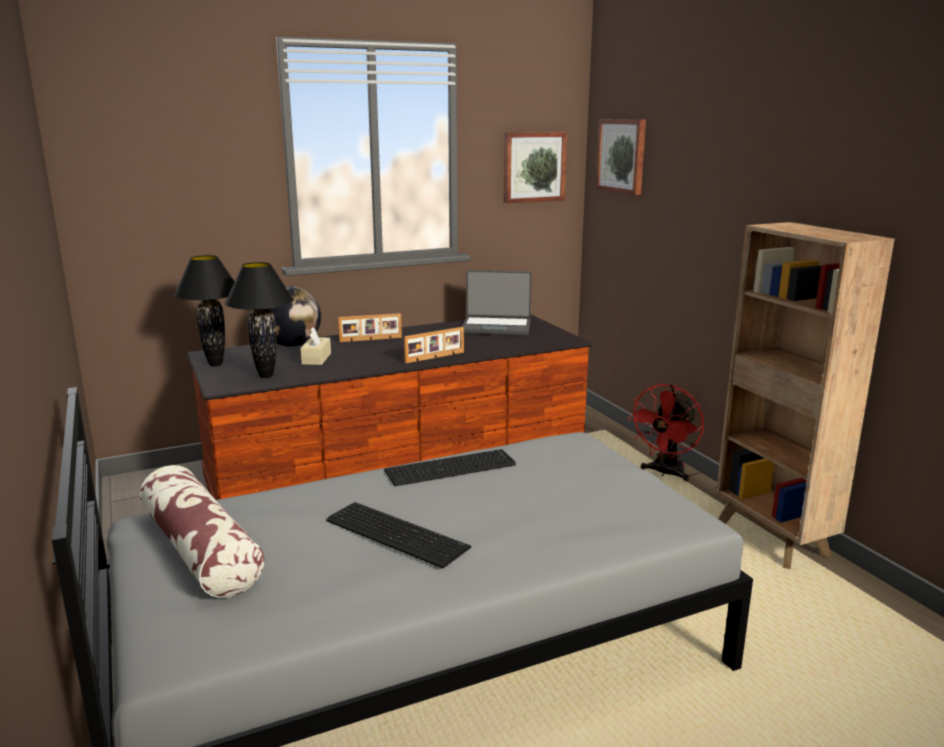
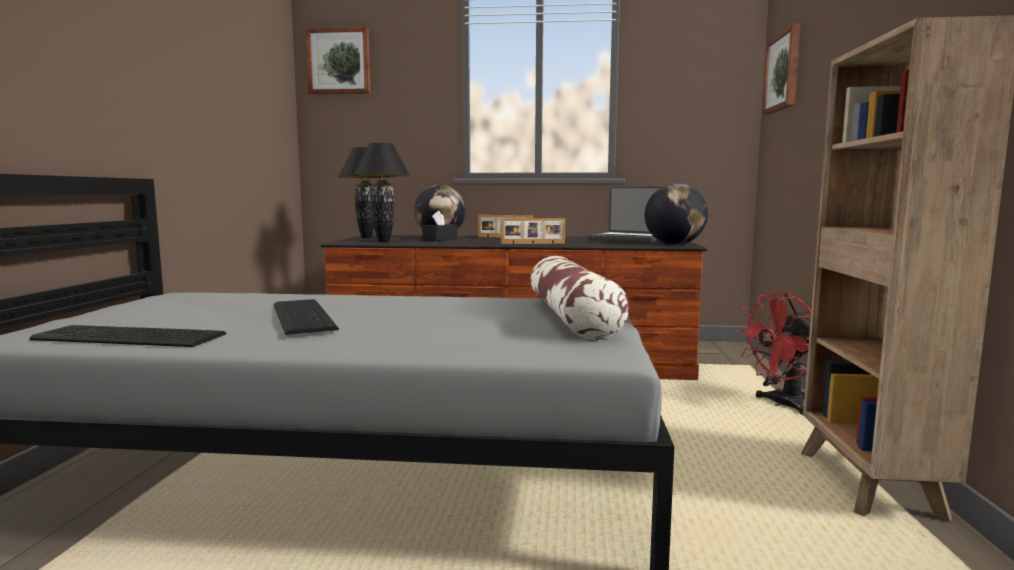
camera: 30 degrees right, 10 degrees down
pillow [140,465,264,598] -> pillow moved to [530,256,629,340]
beige tissue box [300,327,331,365] -> black tissue box [422,211,457,241]
keyboard [384,449,516,486] -> keyboard moved to [29,325,226,347]
picture [504,132,567,203] -> picture moved to [306,27,370,94]
none -> globe [645,183,708,245]

